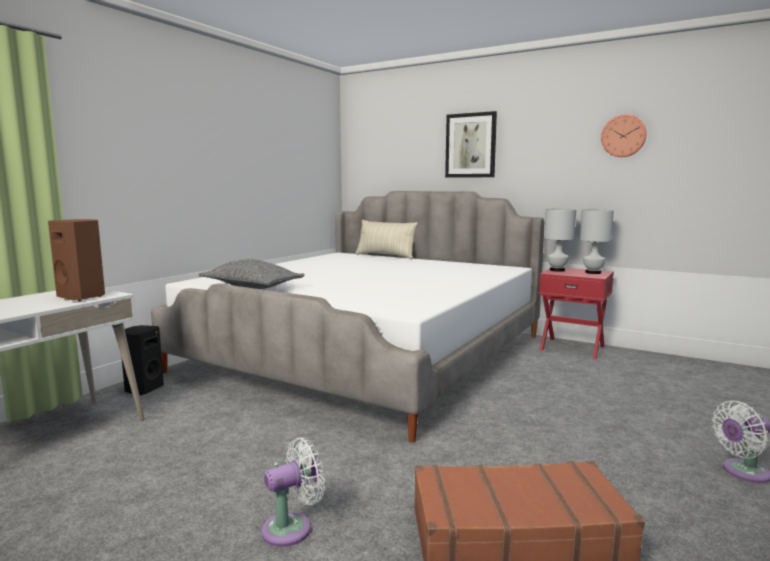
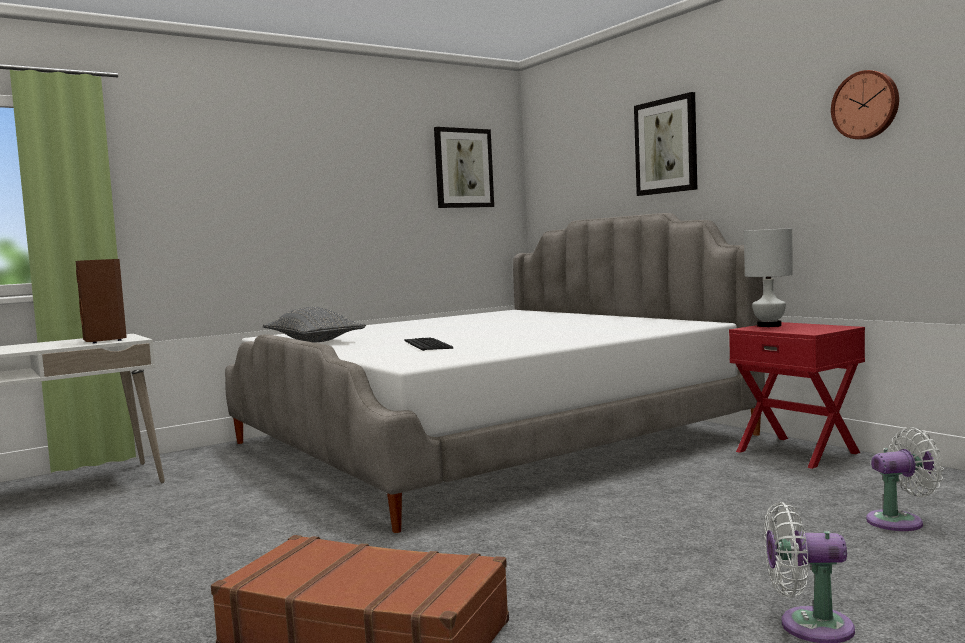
camera: 25 degrees right, 5 degrees down
black speaker [122,325,164,395] -> none
white fan [261,437,325,547] -> white fan moved to [866,427,944,531]
beige pillow [355,220,418,259] -> none
white table lamp [580,209,614,274] -> none
none -> keyboard [404,338,453,351]
none -> picture [434,127,494,208]

